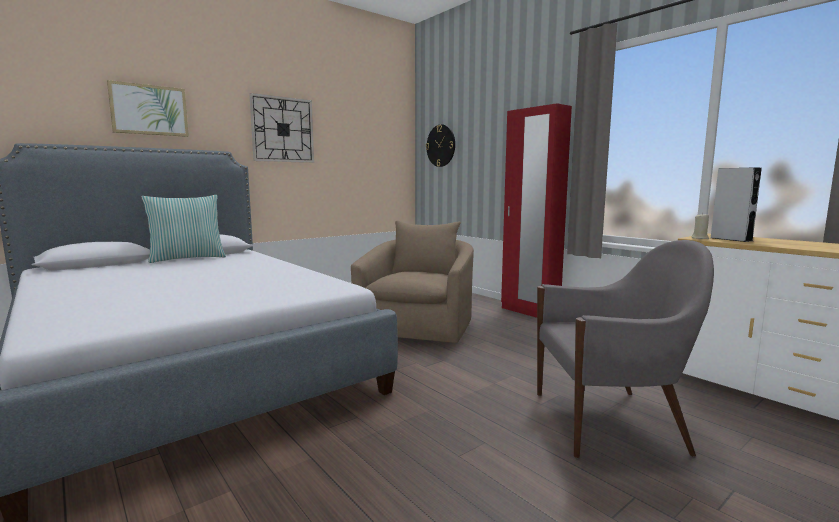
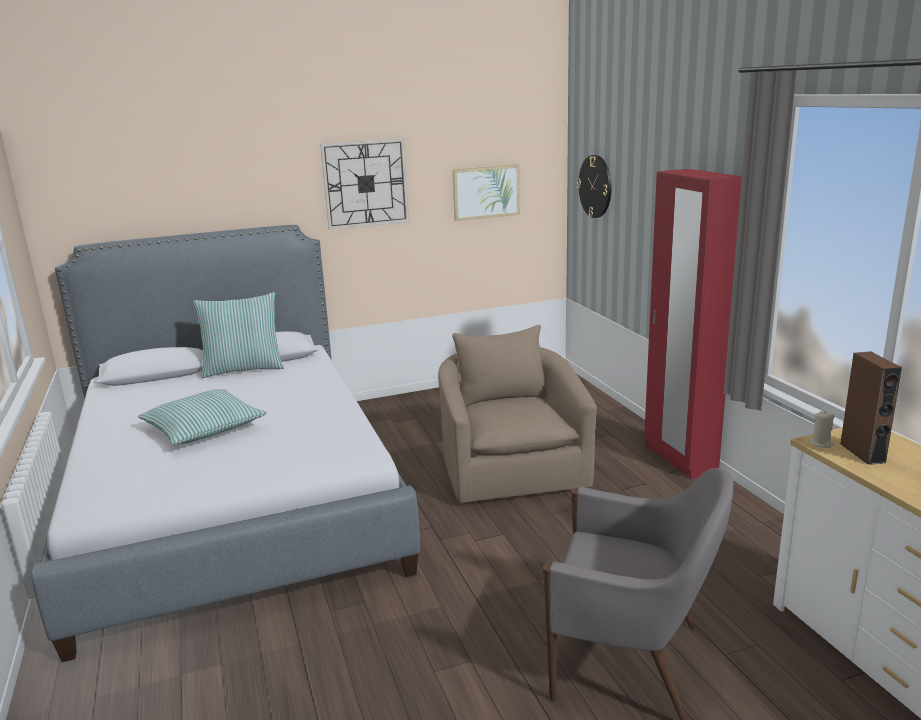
camera: 20 degrees right, 10 degrees up
picture [107,80,189,137] -> picture moved to [452,165,520,221]
beige armchair [351,221,474,343] -> beige armchair turned 45 degrees counterclockwise [438,325,597,503]
grey speaker [711,167,762,242] -> brown speaker [840,351,902,465]
none -> pillow [138,389,267,444]

